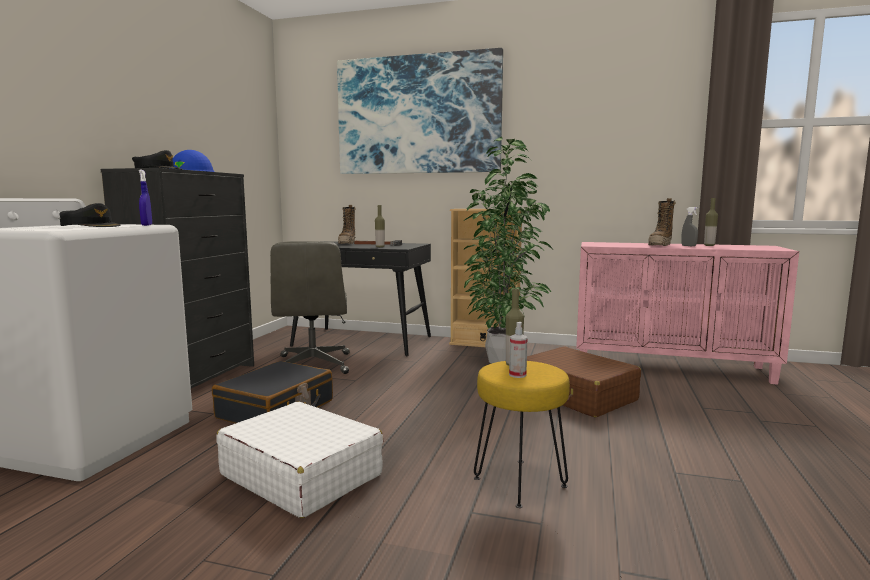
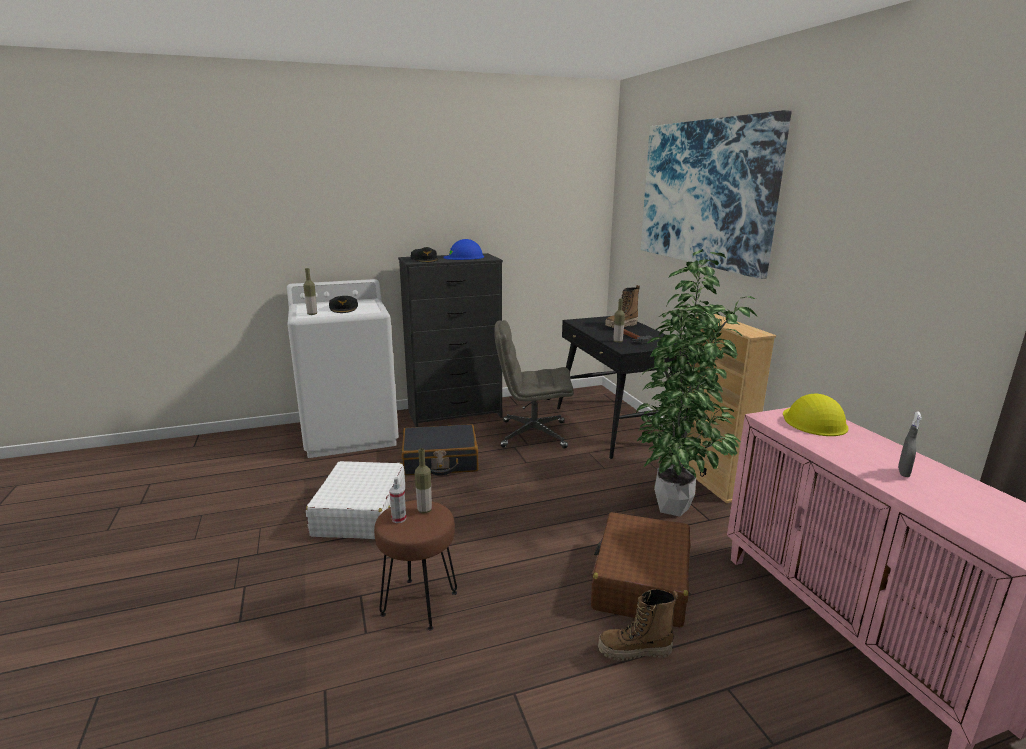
camera: 55 degrees right, 10 degrees up
blue spray bottle [139,169,152,226] -> none
grey office chair [270,241,350,374] -> grey office chair turned 45 degrees clockwise [494,320,574,449]
yellow stool [474,361,570,508] -> brown stool [374,500,457,631]
boot [648,198,676,246] -> boot moved to [598,589,678,661]
bottle [704,198,718,246] -> bottle moved to [303,268,317,315]
none -> yellow hard hat [783,393,848,436]

